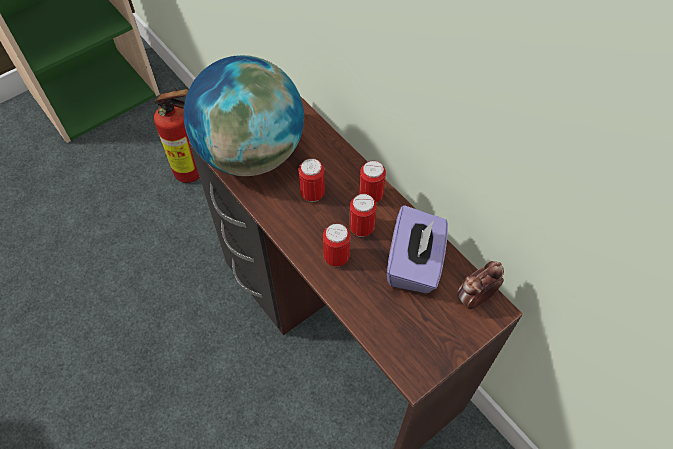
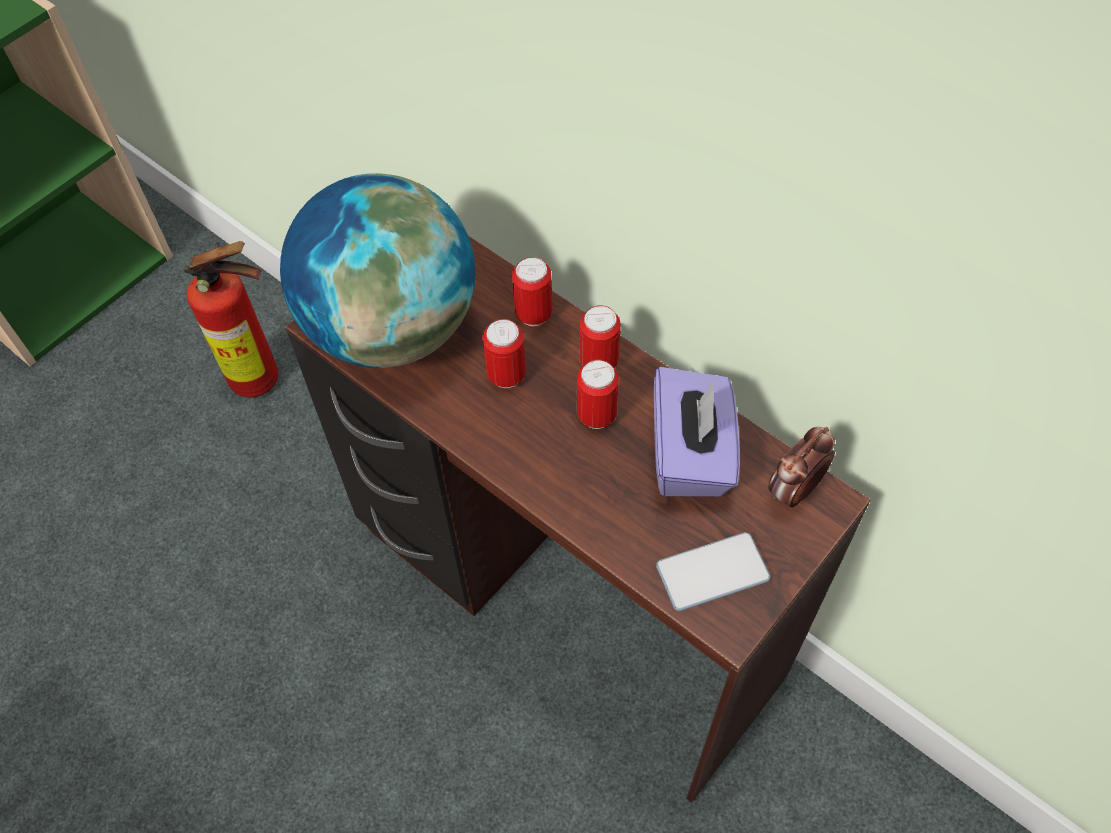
camera: 10 degrees left, 0 degrees up
can [323,223,350,267] -> can moved to [512,257,553,326]
none -> phone [656,532,770,611]

